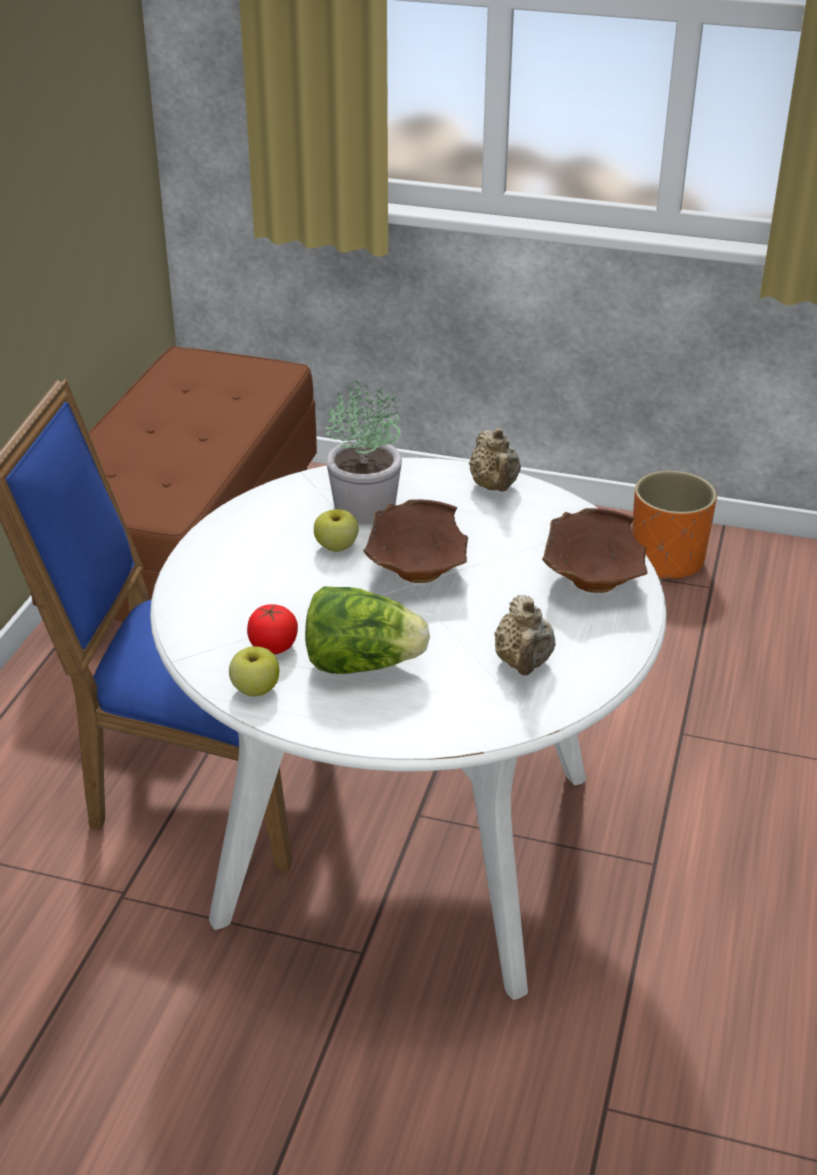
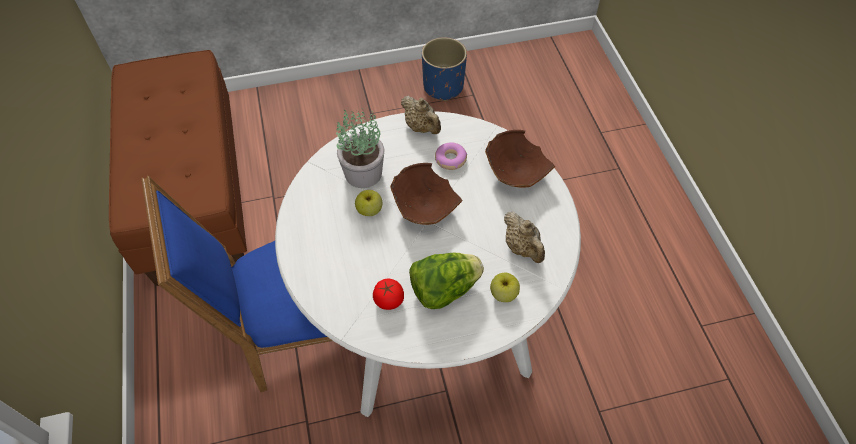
camera: 30 degrees left, 20 degrees up
apple [229,646,279,696] -> apple moved to [490,273,520,302]
orange planter [632,471,717,580] -> blue planter [422,37,467,101]
none -> donut [435,142,467,170]

